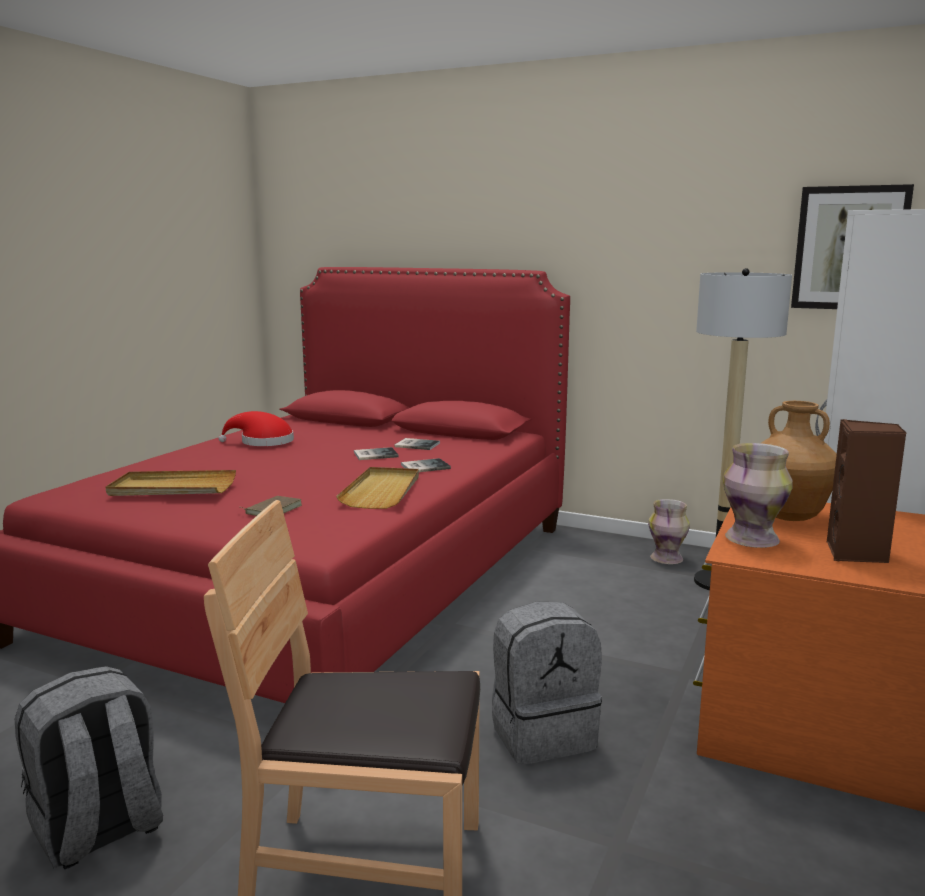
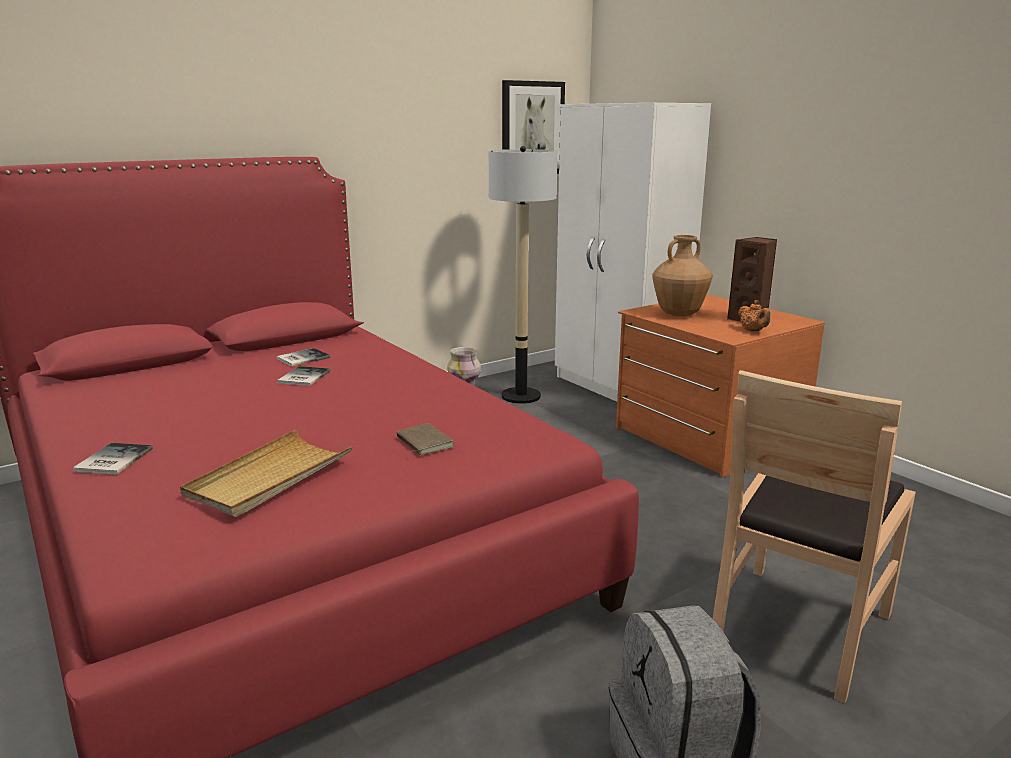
camera: 60 degrees left, 5 degrees up
red hat [218,411,294,446] -> none
beige tray [336,467,419,509] -> none
book [401,458,451,472] -> book moved to [73,443,153,475]
grey backpack [492,602,602,765] -> none
vase [723,443,793,548] -> none
none -> orange teapot [738,300,770,331]

